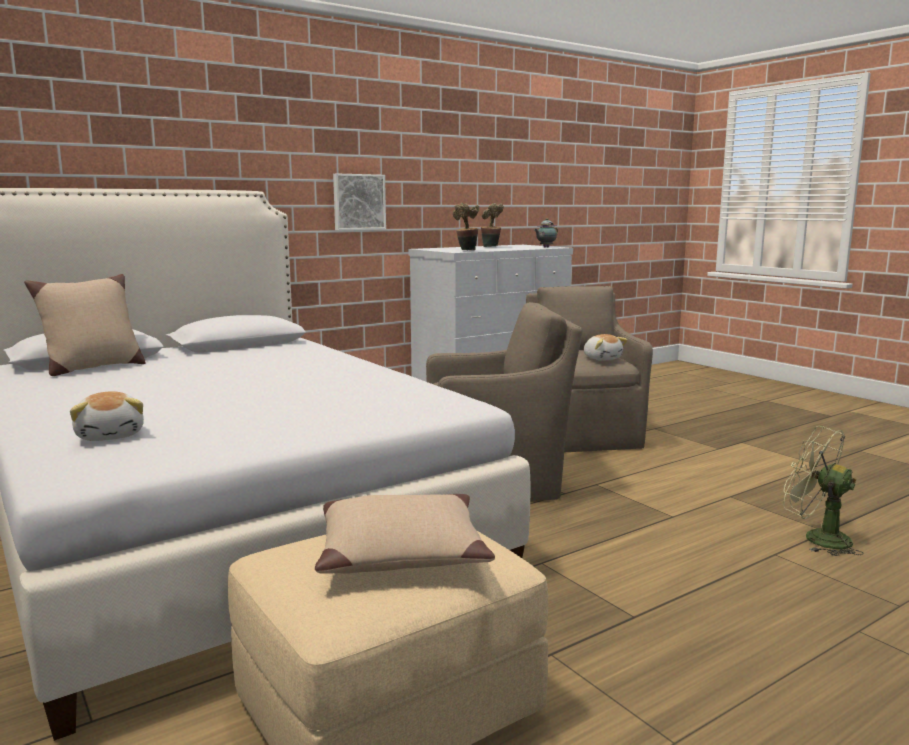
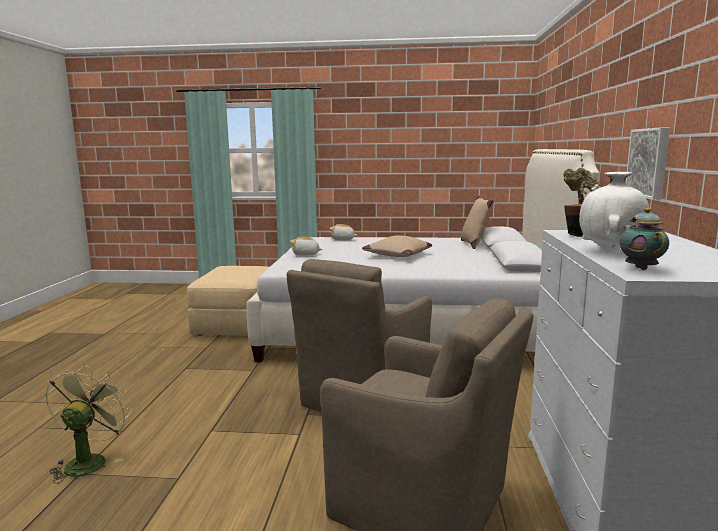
camera: 130 degrees right, 0 degrees up
beige pillow [315,494,495,574] -> beige pillow moved to [362,235,432,257]
potted plant [481,203,504,247] -> none
plush toy [584,334,628,361] -> plush toy moved to [290,236,322,256]
green fan [783,426,864,556] -> green fan turned 75 degrees counterclockwise [45,365,132,484]
none -> white vase [579,172,649,252]

